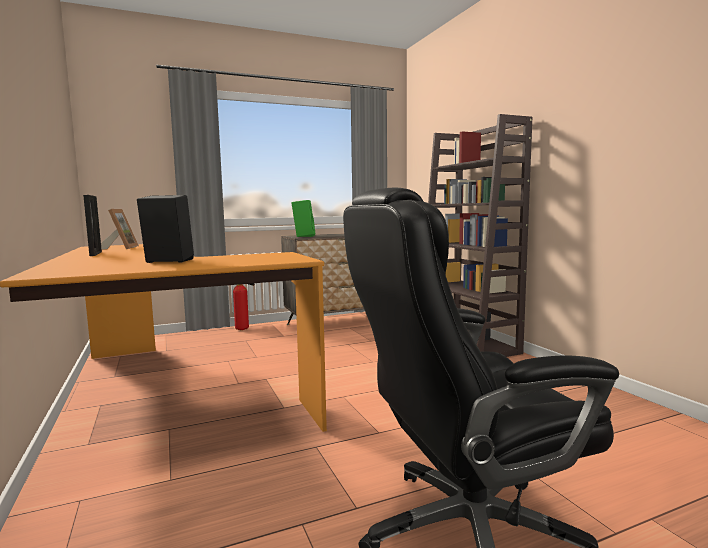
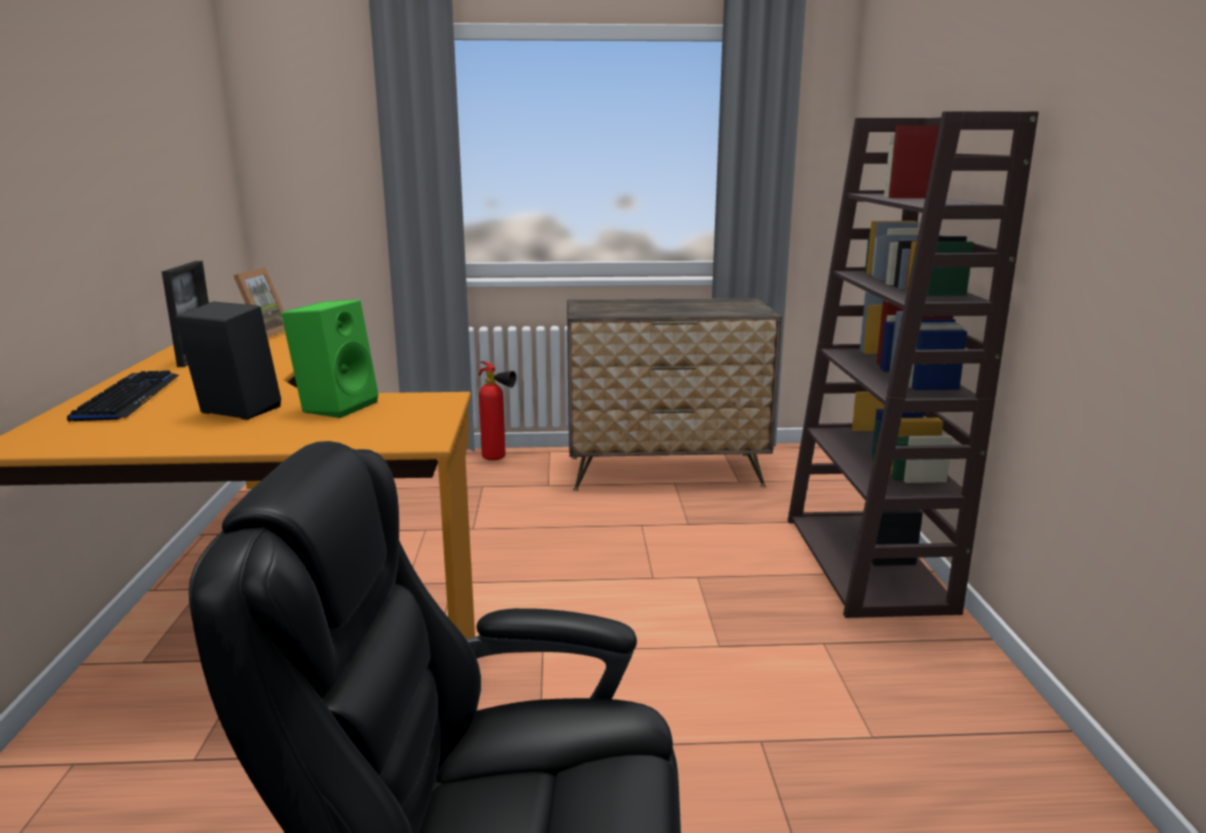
camera: 20 degrees right, 10 degrees up
green speaker [291,200,315,237] -> green speaker moved to [281,300,379,418]
none -> keyboard [67,370,179,422]

